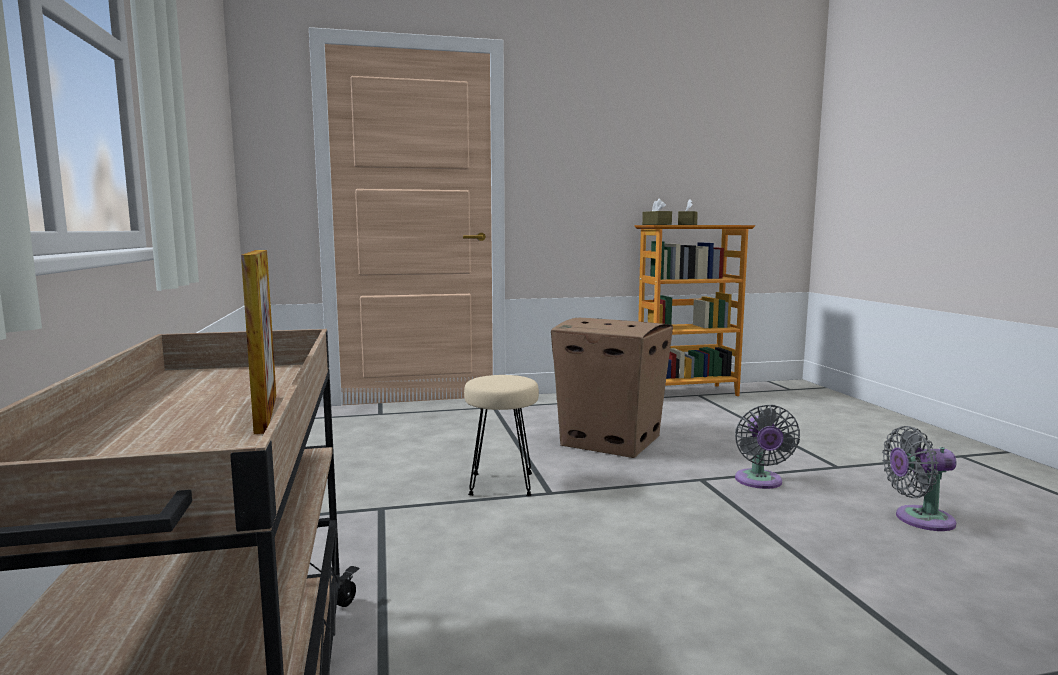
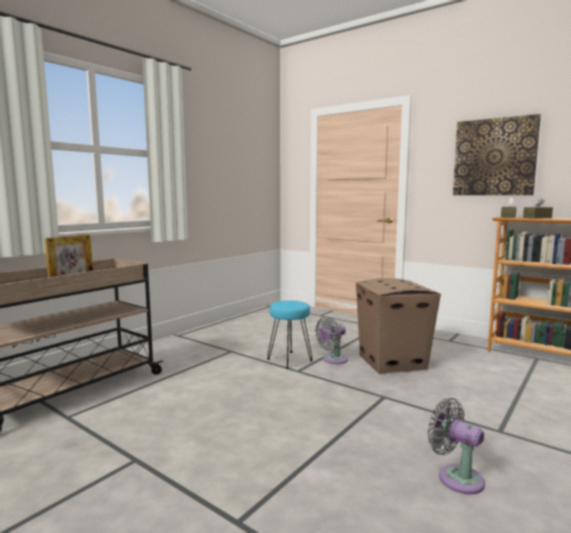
camera: 50 degrees right, 0 degrees up
beige stool [464,375,539,496] -> turquoise stool [267,301,313,369]
grey fan [735,404,800,489] -> grey fan moved to [315,317,348,364]
none -> picture [453,114,541,195]

